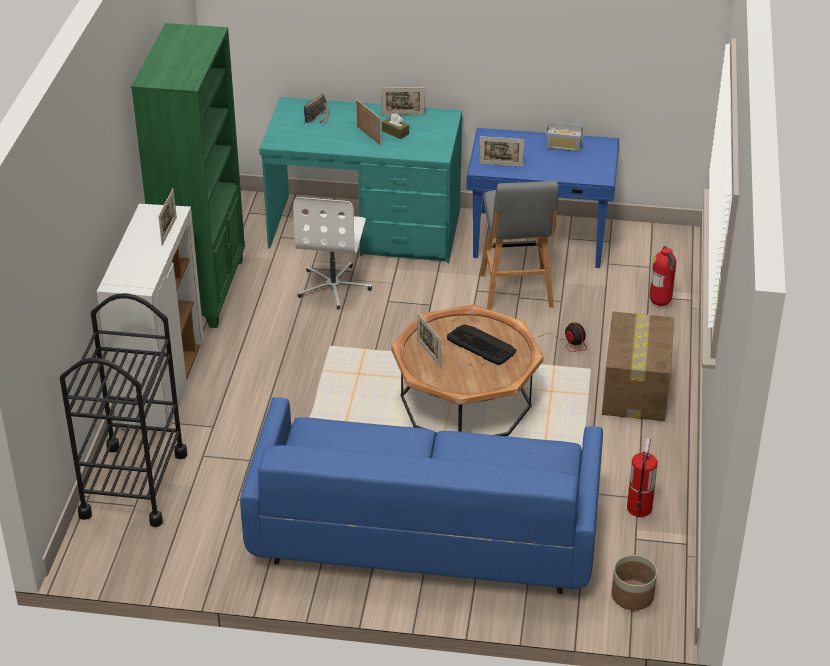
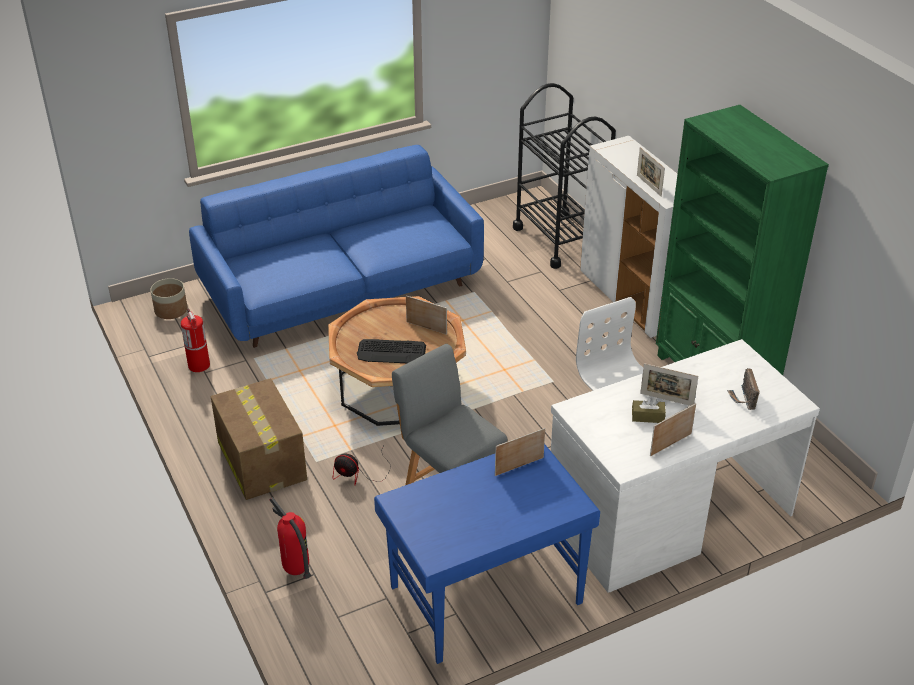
camera: 145 degrees right, 0 degrees up
turquoise desk [259,97,462,263] -> white desk [551,339,820,593]
radio [546,122,583,152] -> none

